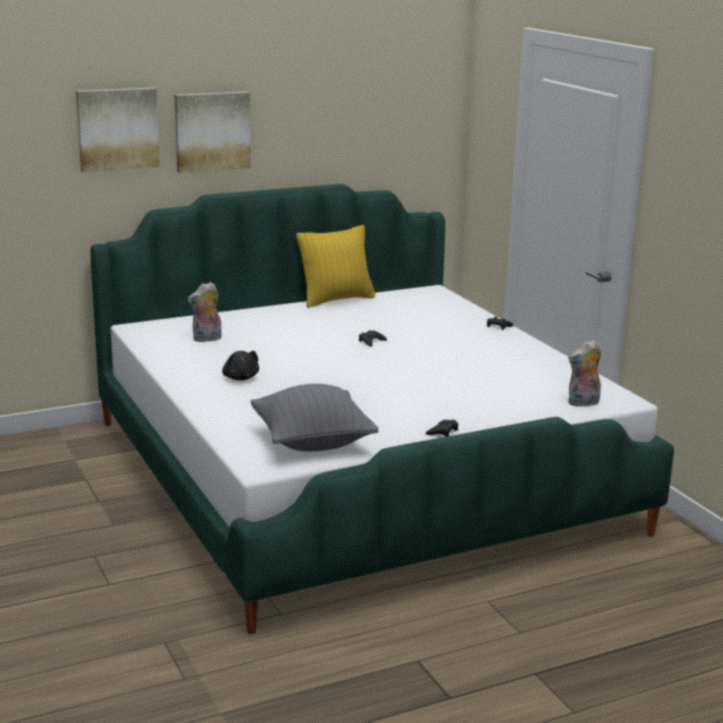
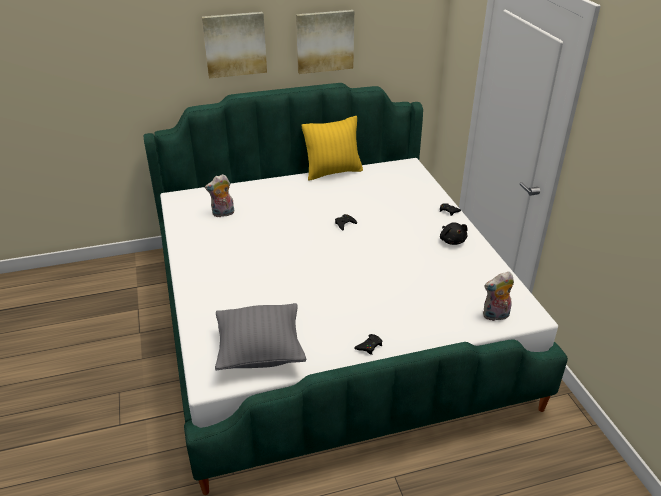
camera: 10 degrees right, 15 degrees up
picture [76,88,159,172] -> picture moved to [296,10,354,74]
black plush toy [222,351,259,381] -> black plush toy moved to [440,222,468,245]

